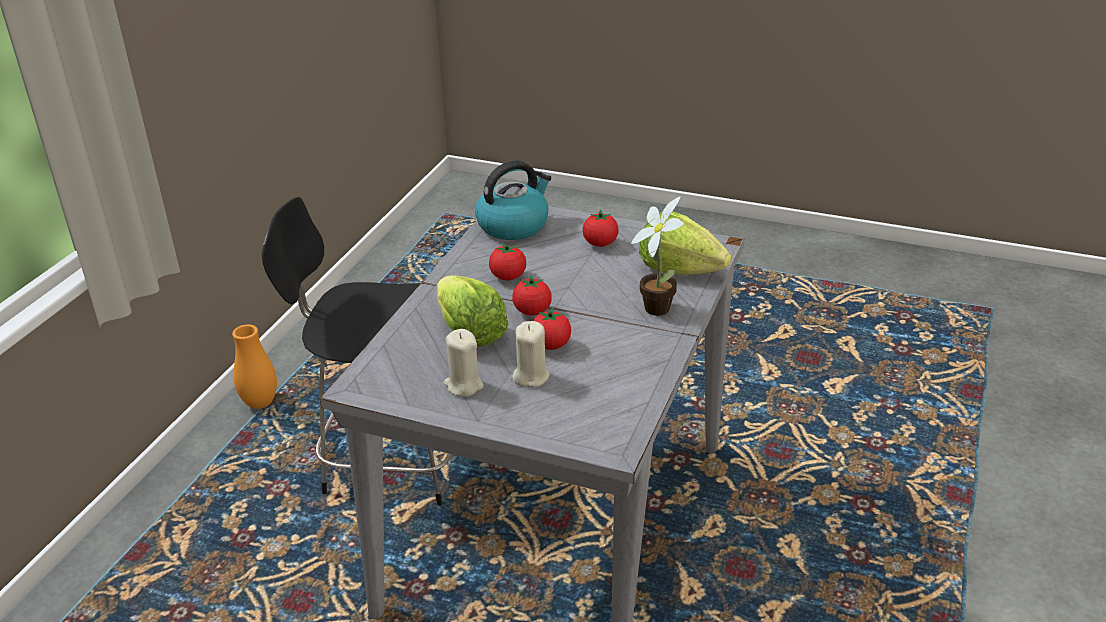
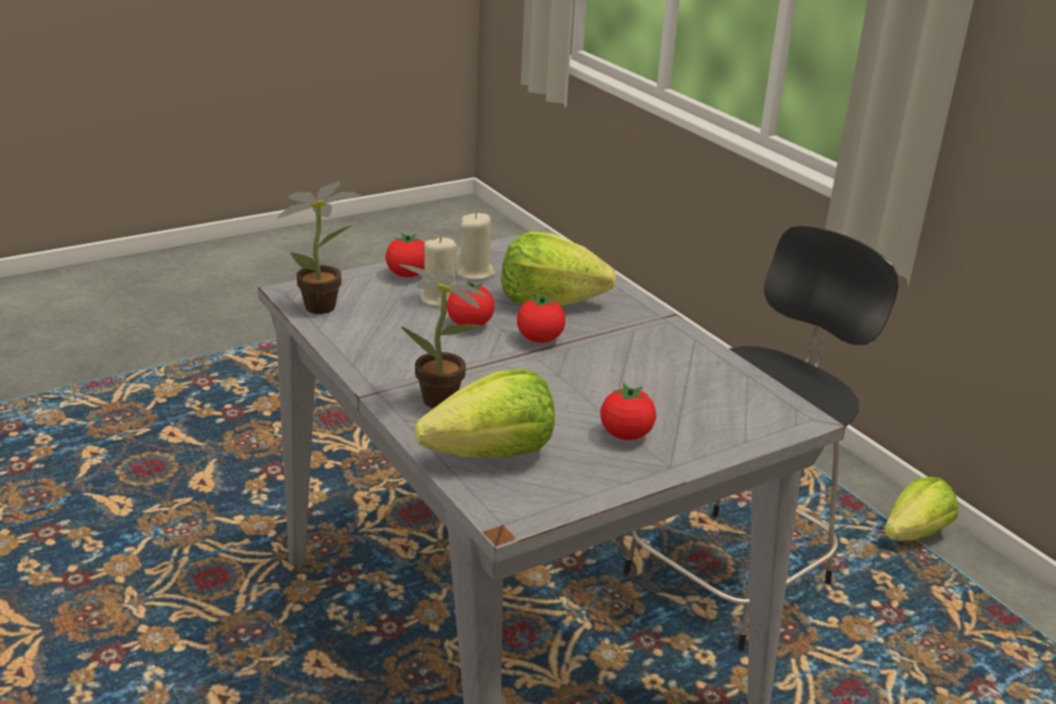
camera: 125 degrees right, 5 degrees down
orange vase [232,324,277,409] -> lettuce [884,477,958,541]
kettle [475,160,551,240] -> none
tomato [489,242,526,281] -> tomato moved to [385,233,425,278]
none -> potted plant [278,182,361,314]

